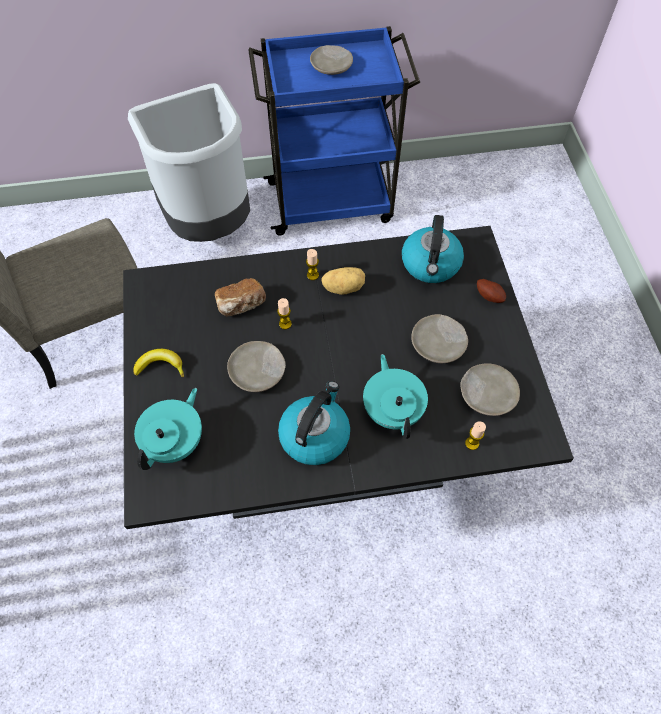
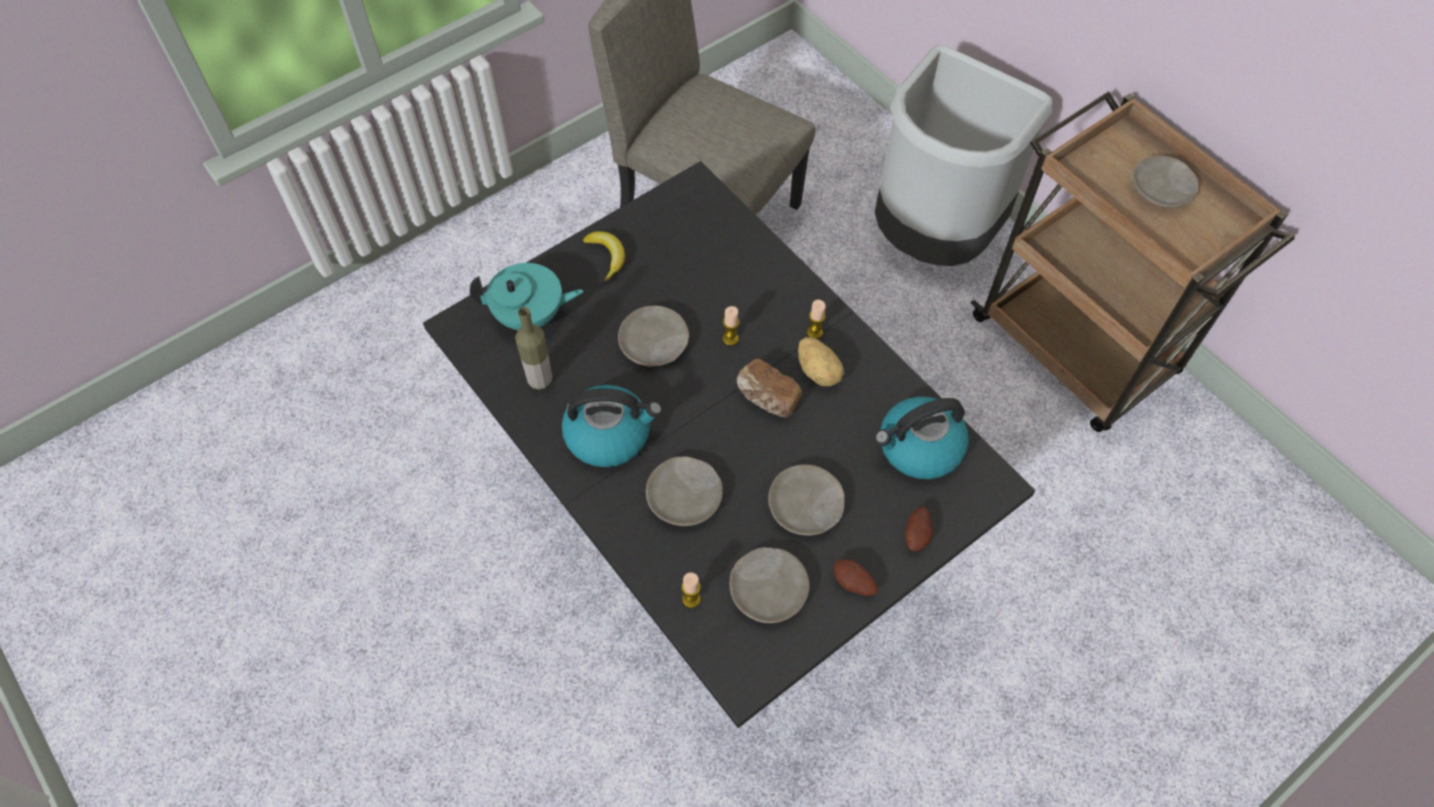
camera: 60 degrees right, 0 degrees up
bread [215,278,266,316] -> bread moved to [736,359,802,417]
blue cart [248,26,420,235] -> brown cart [971,91,1295,432]
turquoise teapot [363,354,428,439] -> beige plate [646,456,723,526]
none -> bottle [515,307,553,390]
none -> potato [833,559,878,596]

